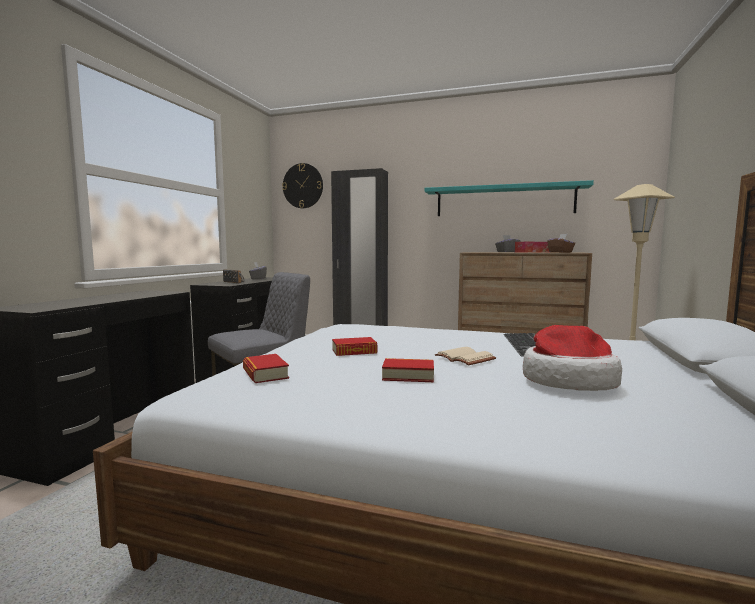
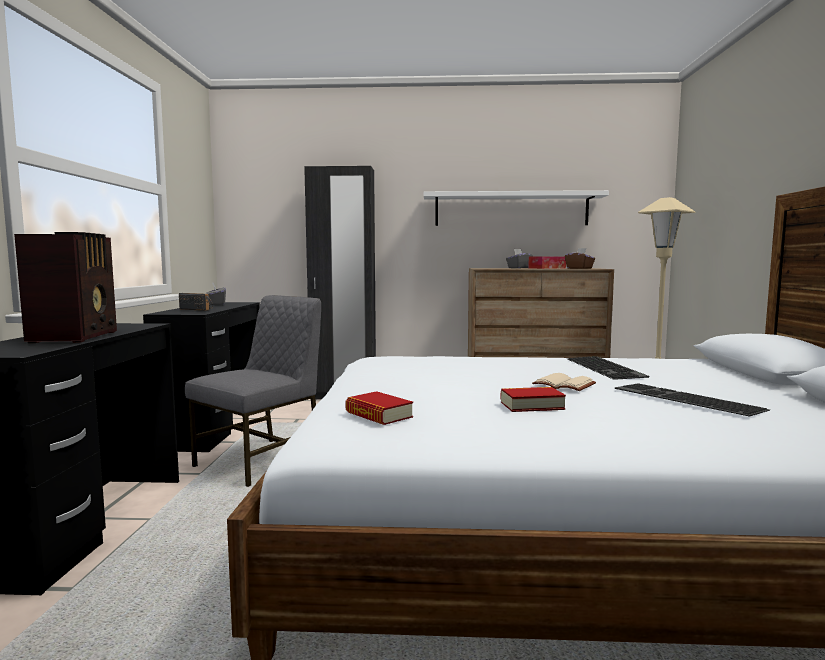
camera: 15 degrees left, 0 degrees up
wall clock [282,163,323,208] -> none
book [332,337,377,356] -> none
turquoise shelf [424,180,594,216] -> white shelf [423,190,609,226]
hat [523,325,622,391] -> keyboard [615,383,770,417]
none -> radio [14,232,117,343]

